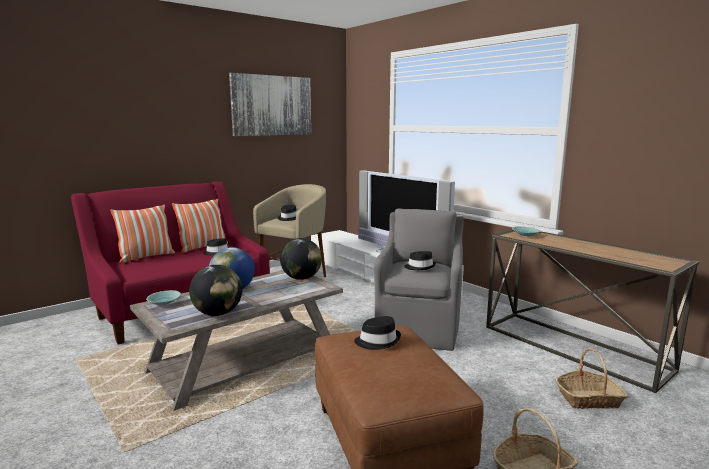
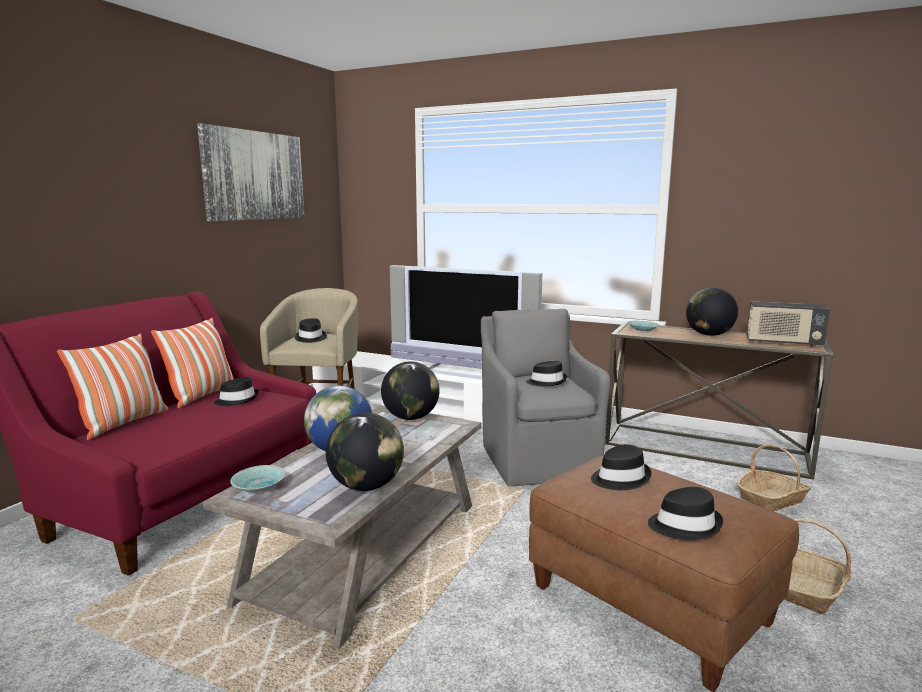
camera: 25 degrees left, 0 degrees up
none -> black hat [648,487,723,541]
none -> globe [686,287,738,336]
none -> radio [746,301,830,347]

